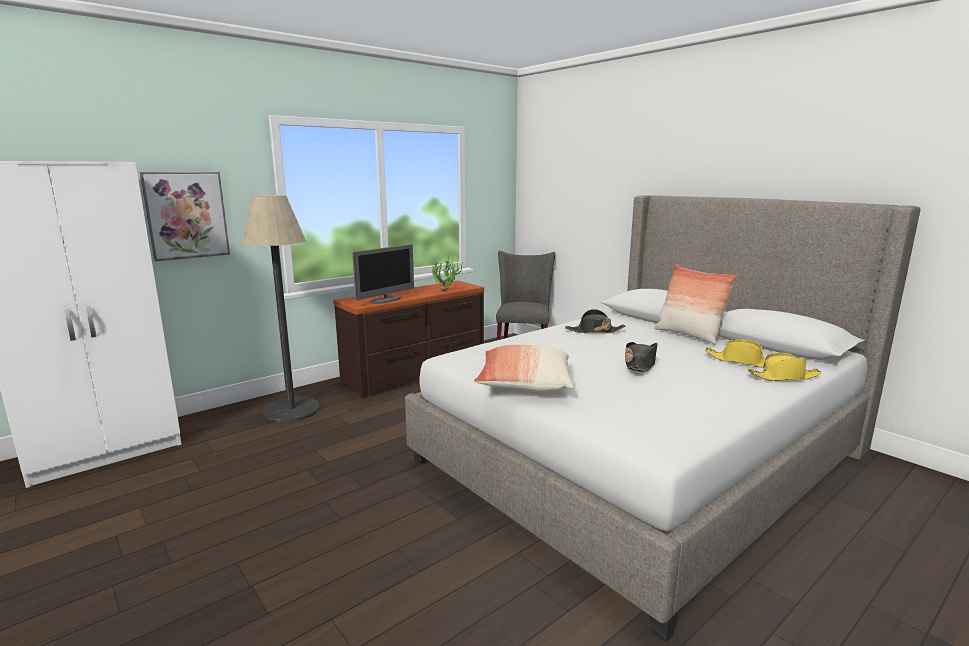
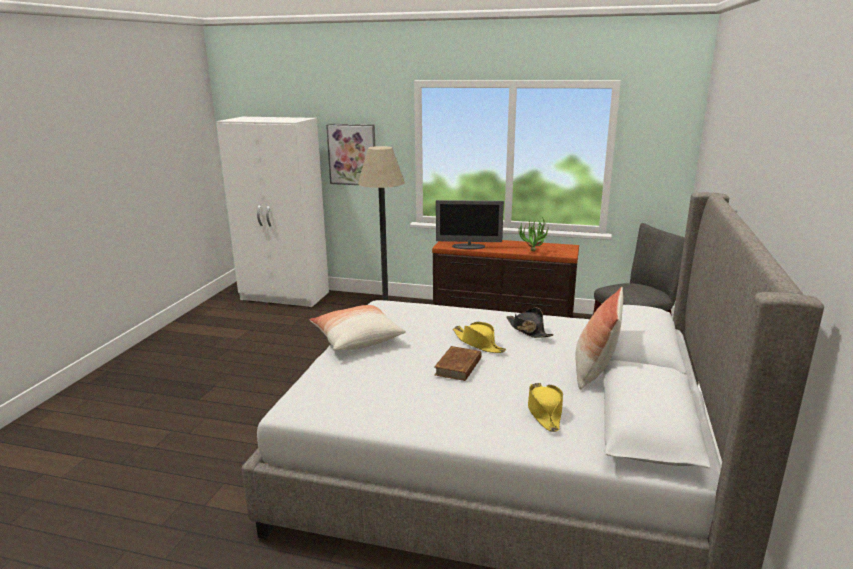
camera: 55 degrees right, 5 degrees up
black hat [625,342,658,372] -> brown book [434,346,482,381]
yellow hat [748,352,822,381] -> yellow hat moved to [453,322,506,353]

